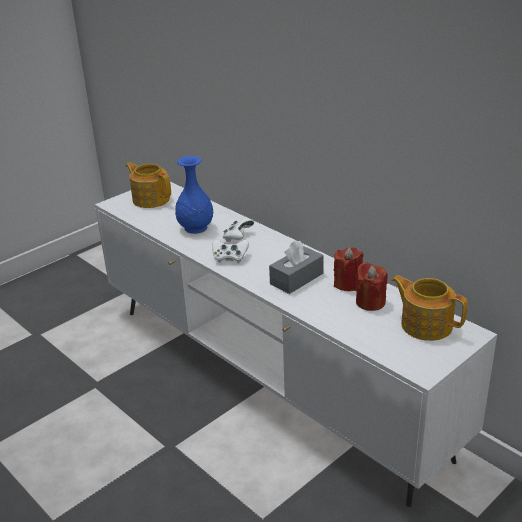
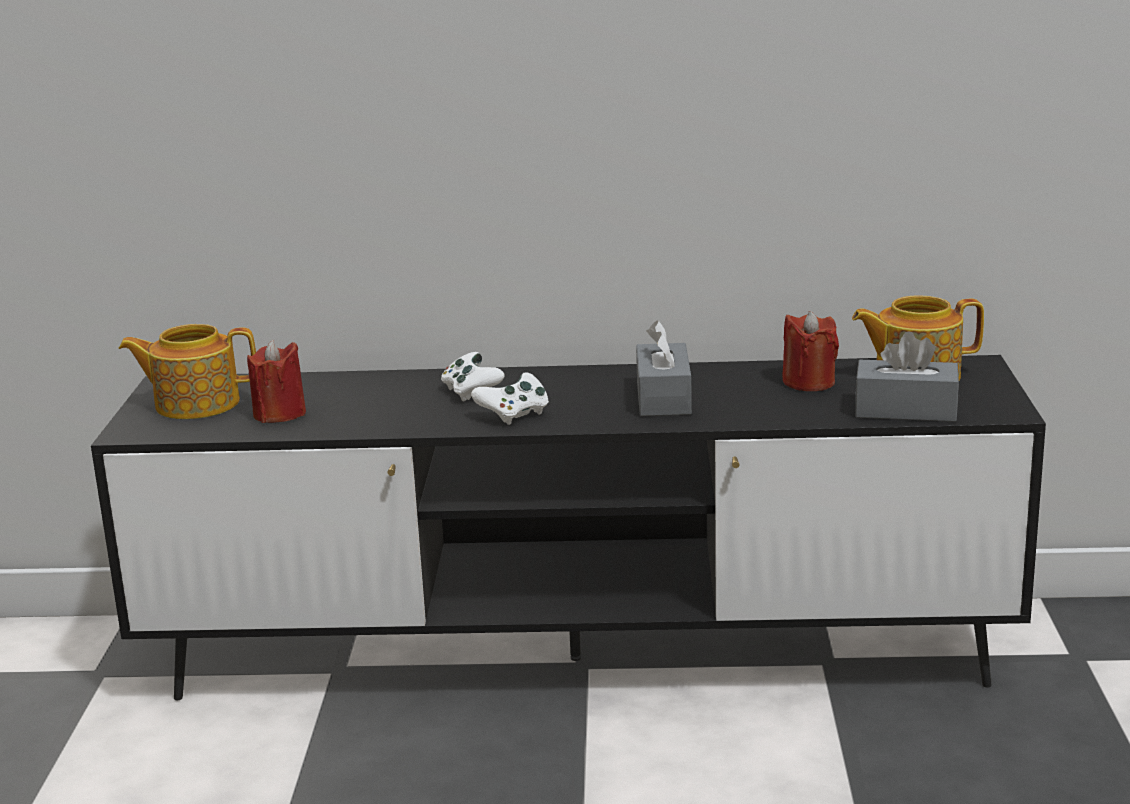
camera: 45 degrees left, 10 degrees down
white tv stand [95,182,497,507] -> black tv stand [91,355,1046,700]
blue vase [175,156,213,234] -> none
red candle [334,247,364,291] -> red candle moved to [247,340,306,423]
none -> grey tissue box [855,331,959,422]

